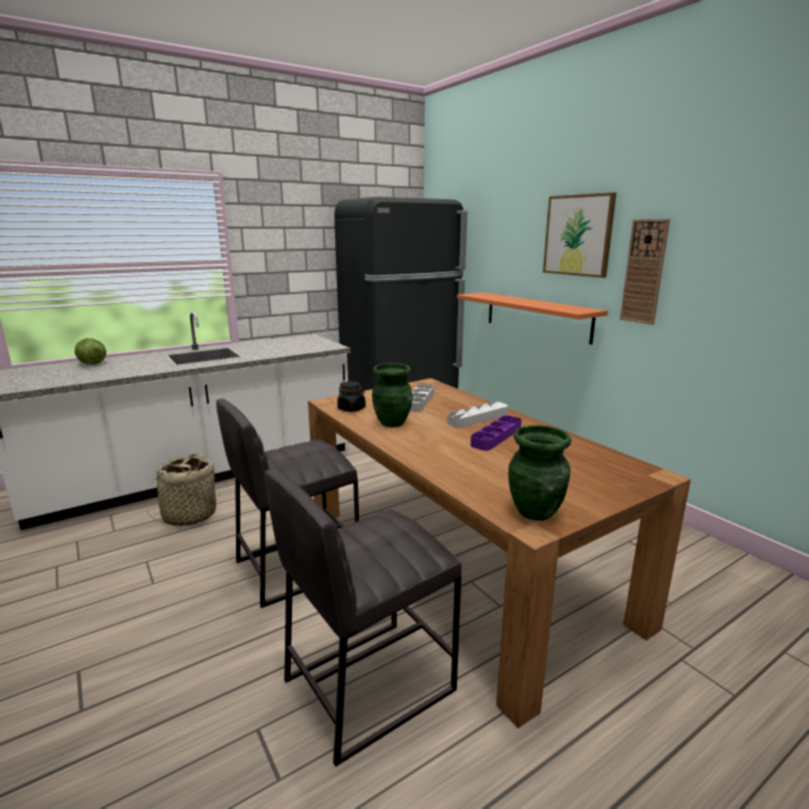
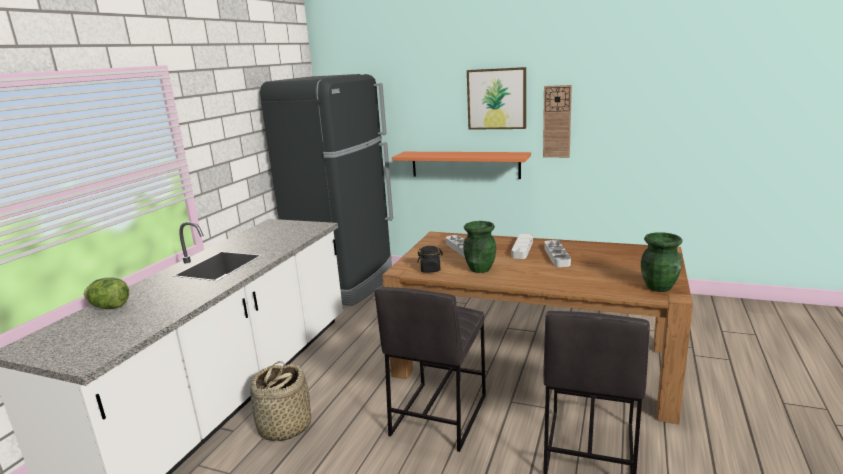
camera: 35 degrees left, 0 degrees up
purple tray [471,415,522,451] -> grey tray [544,240,571,267]

